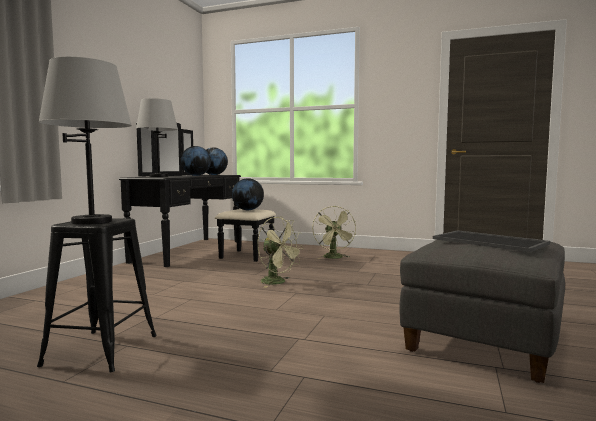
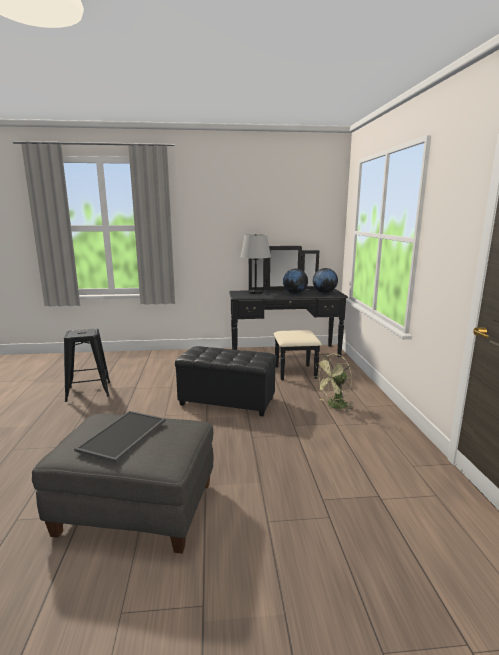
camera: 65 degrees right, 10 degrees up
grey table lamp [39,57,132,225] -> none
globe [232,178,264,210] -> none
green fan [258,216,304,288] -> black ottoman [175,346,276,416]

